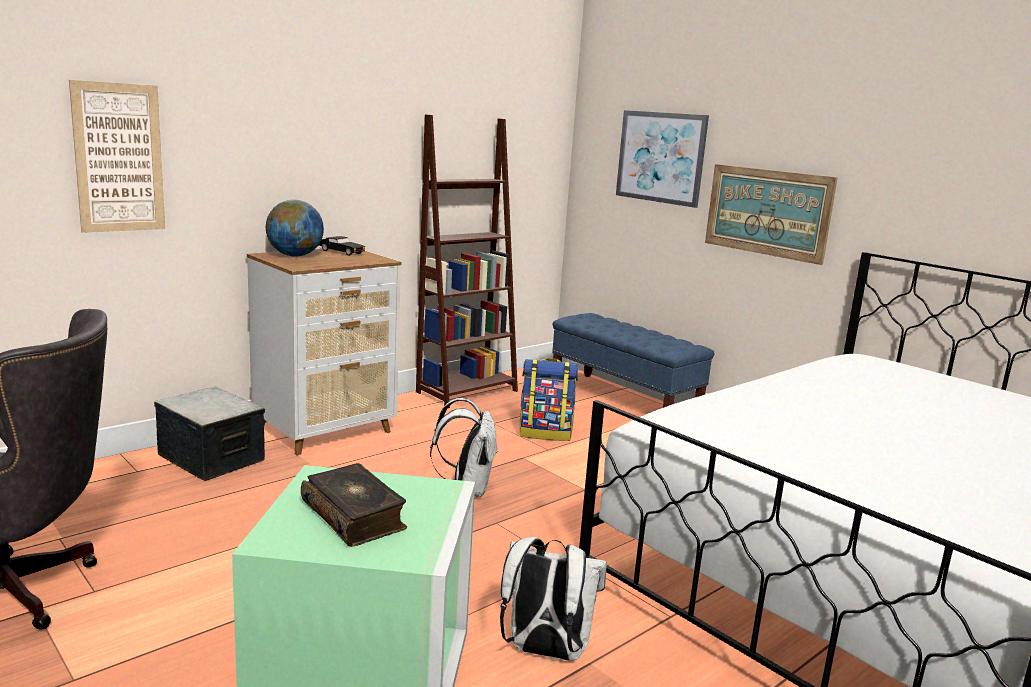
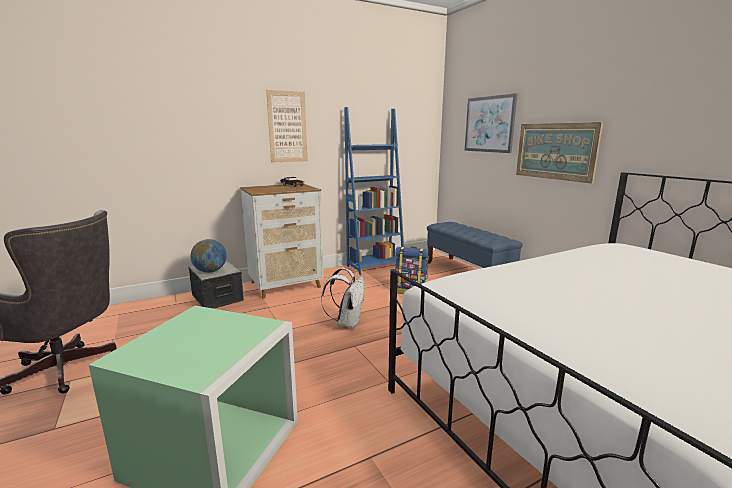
camera: 15 degrees right, 0 degrees up
picture [69,80,165,233] -> picture moved to [266,90,307,163]
globe [266,200,324,257] -> globe moved to [191,239,226,273]
book [301,463,407,547] -> none
brown bookcase [416,114,518,408] -> blue bookcase [345,107,404,275]
white backpack [500,537,607,661] -> none

